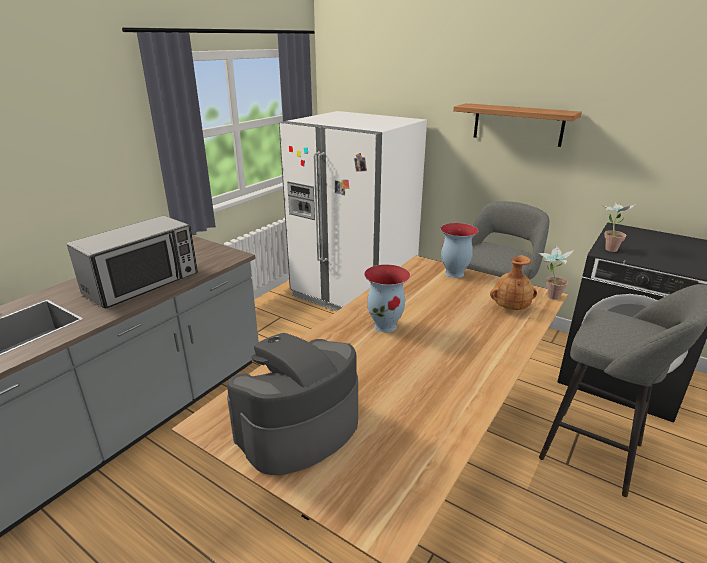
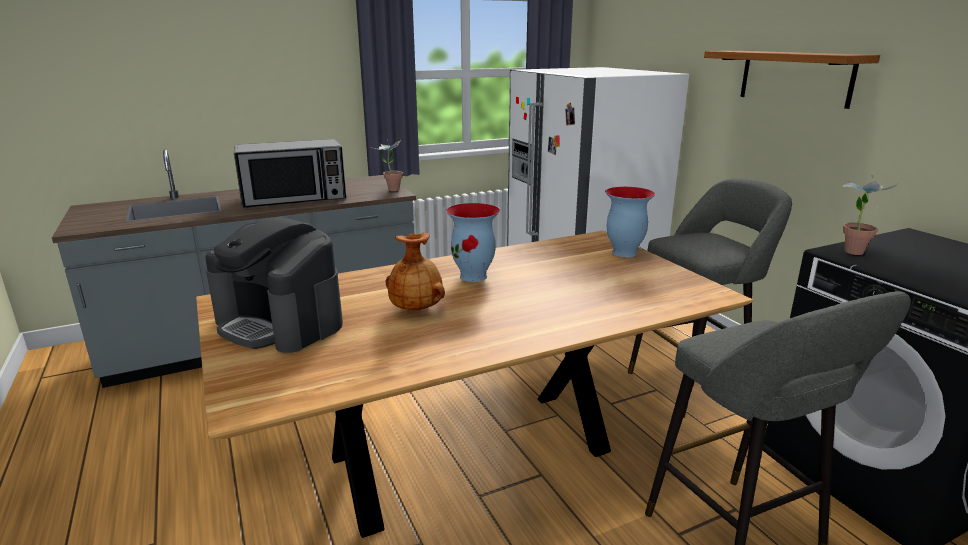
camera: 30 degrees right, 5 degrees down
coffee machine [227,333,358,475] -> coffee machine turned 135 degrees counterclockwise [205,217,343,353]
brown vase [490,255,537,310] -> brown vase moved to [386,232,445,310]
potted plant [538,246,574,300] -> potted plant moved to [372,139,403,191]

